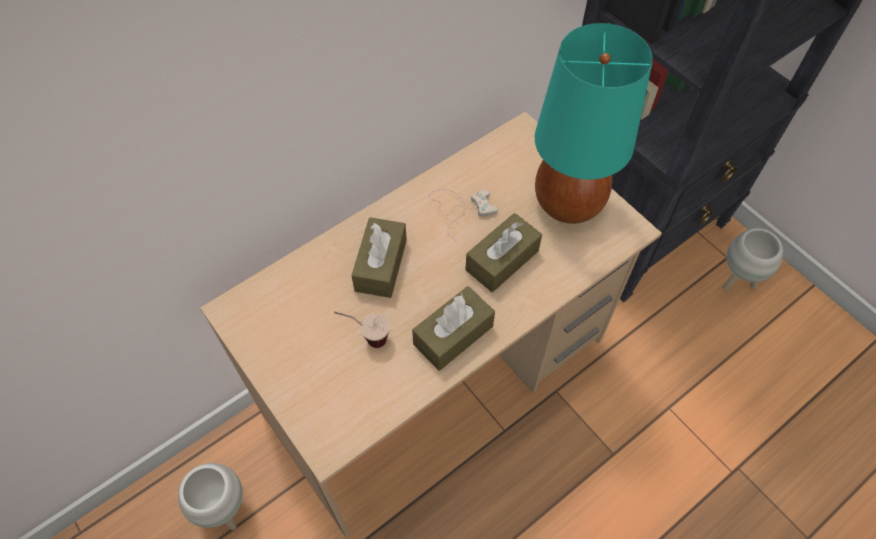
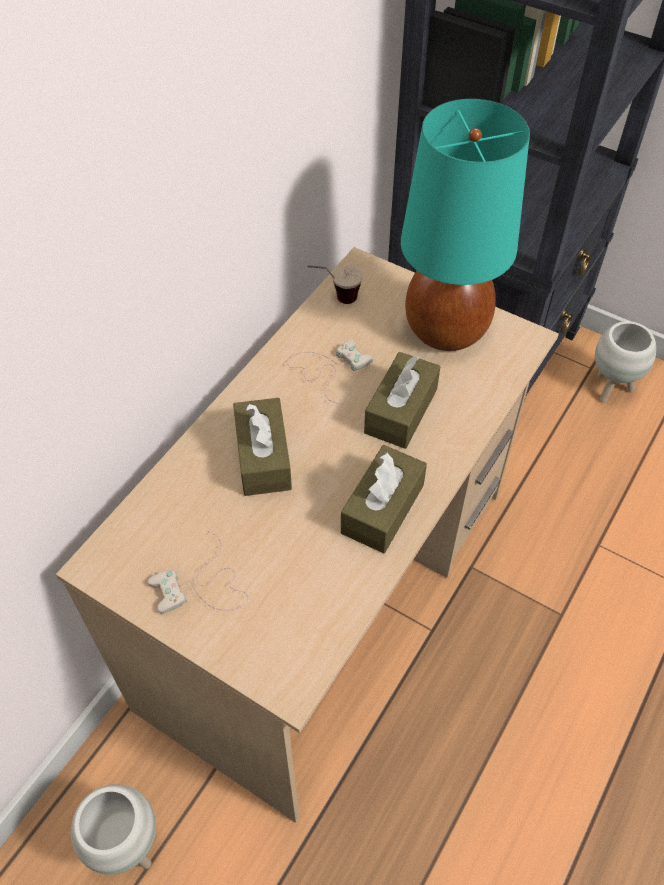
camera: 20 degrees left, 5 degrees down
cup [334,312,390,348] -> cup moved to [307,265,362,304]
none -> white game controller [148,531,249,613]

